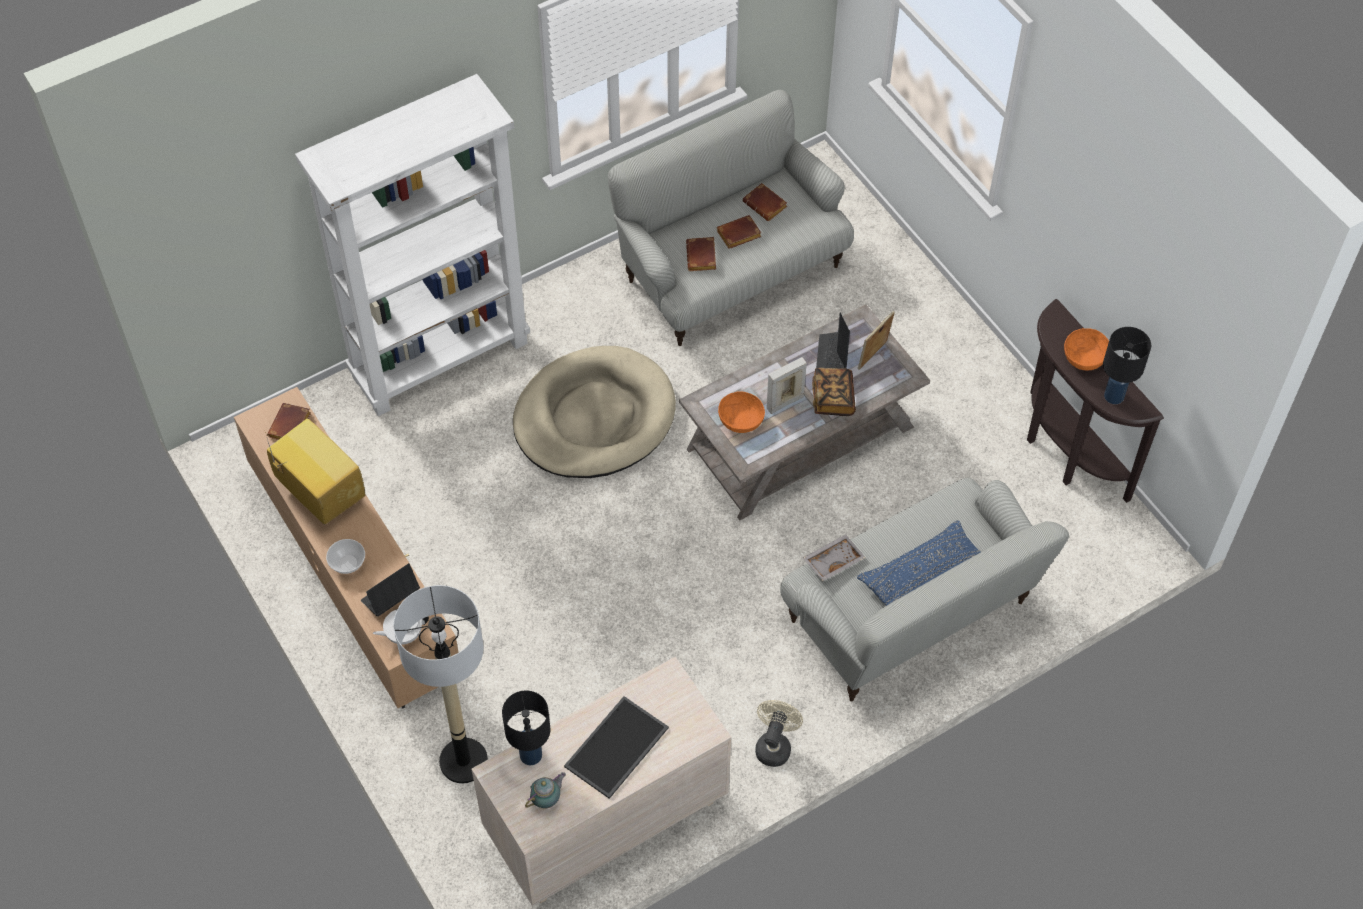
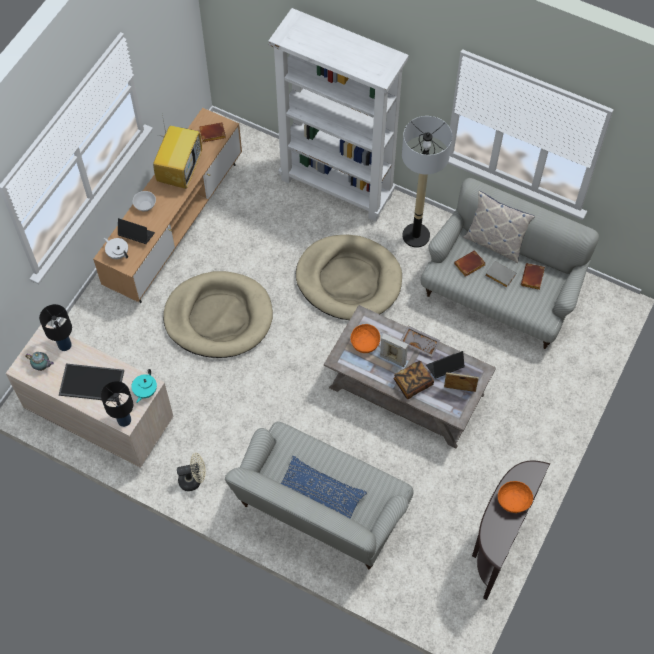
camera: 60 degrees right, 5 degrees up
floor lamp [394,585,488,783] -> floor lamp moved to [402,116,452,248]
brown book [717,215,762,249] -> grey book [485,261,516,288]
grey tray [803,534,866,581] -> grey tray moved to [401,326,440,357]
black table lamp [1103,327,1151,404] -> black table lamp moved to [101,381,133,427]
none -> turquoise teapot [131,369,157,403]
none -> beige dog bed [163,271,273,358]
none -> pillow [463,190,535,263]

